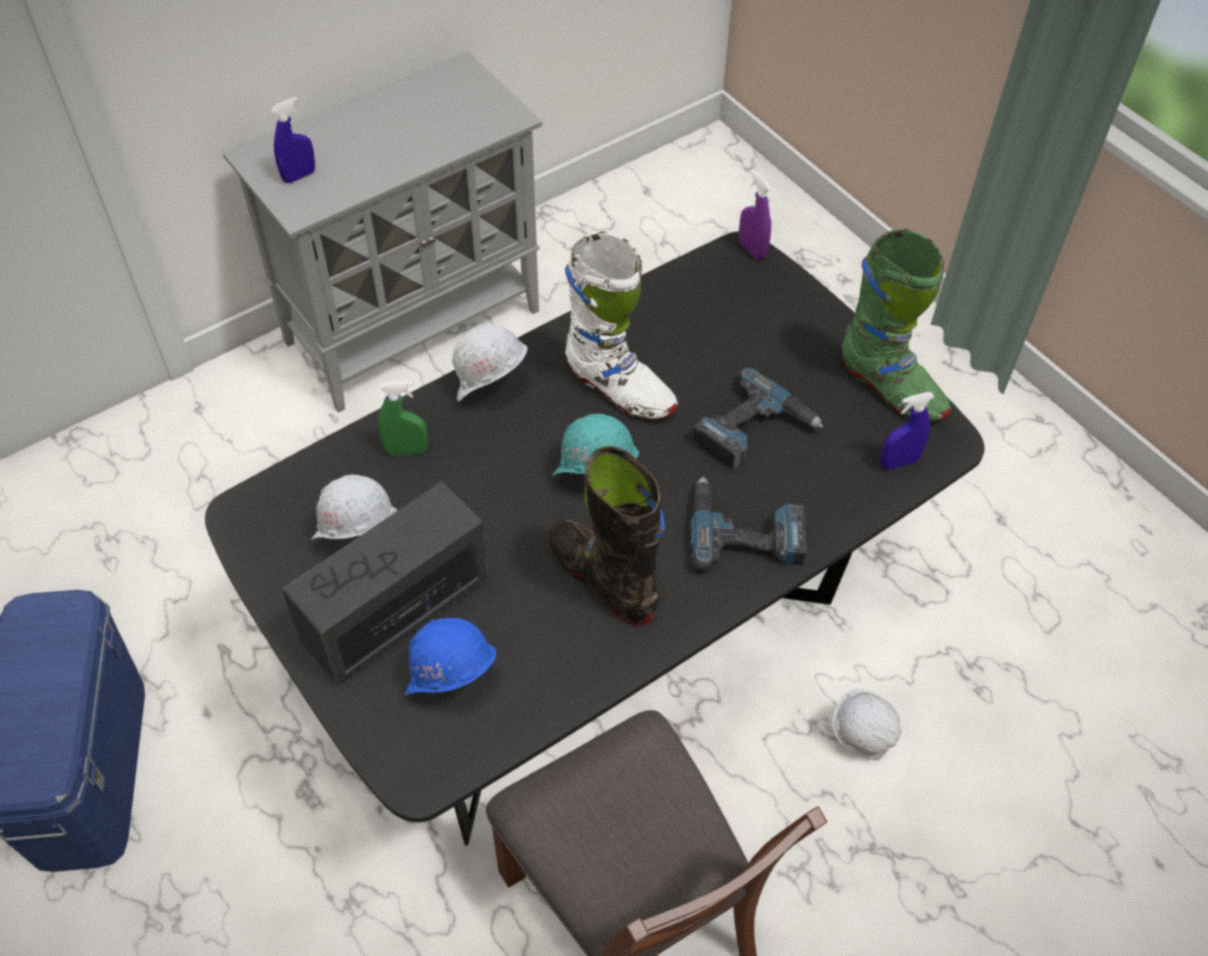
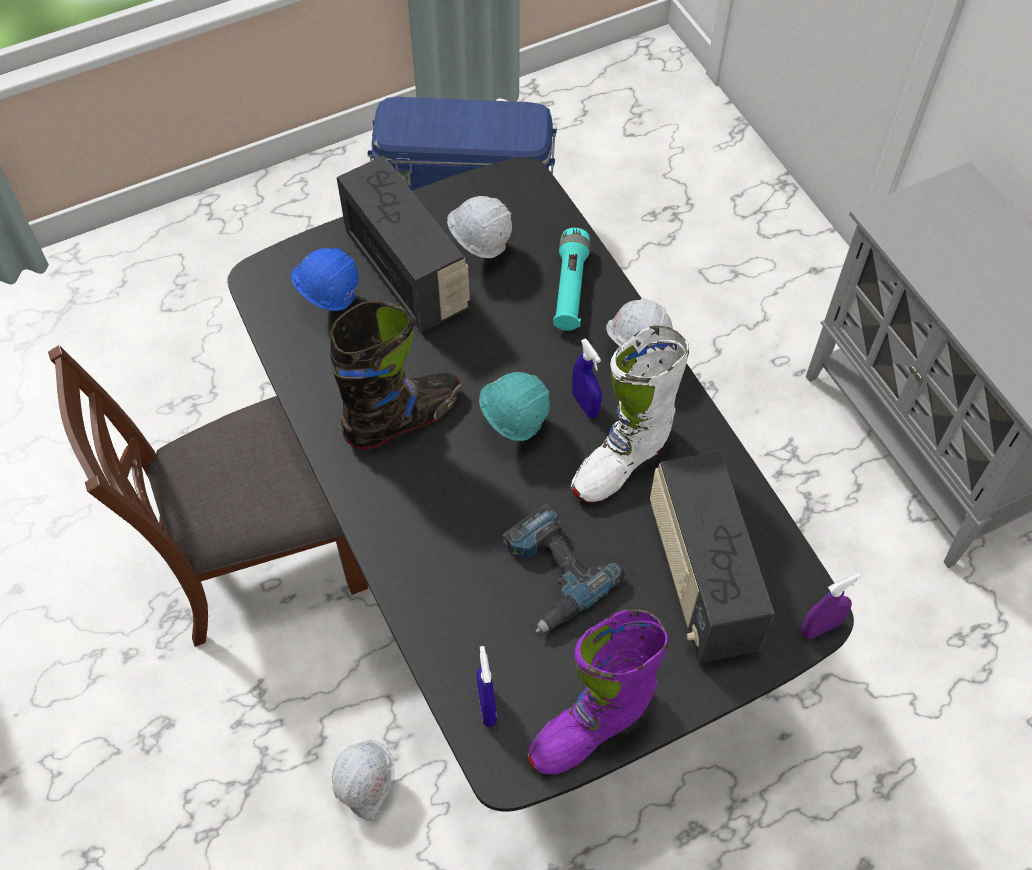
camera: 100 degrees right, 5 degrees up
blue spray bottle [271,97,315,183] -> blue spray bottle moved to [572,338,602,418]
green spray bottle [378,381,428,456] -> turquoise flashlight [553,228,590,331]
power drill [690,477,807,571] -> none
green boot [842,229,951,422] -> purple boot [527,609,668,775]
none -> radio [650,451,774,664]

